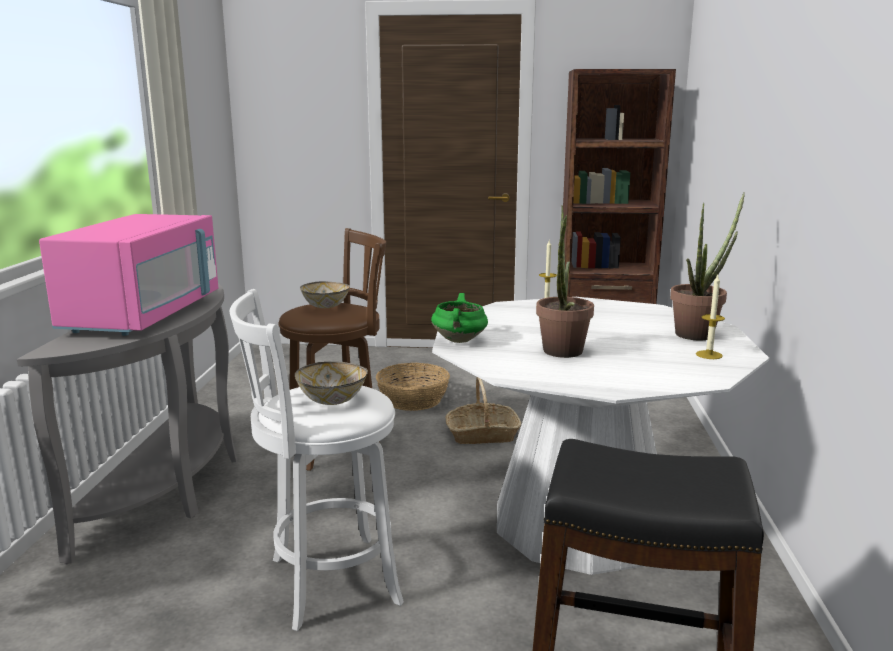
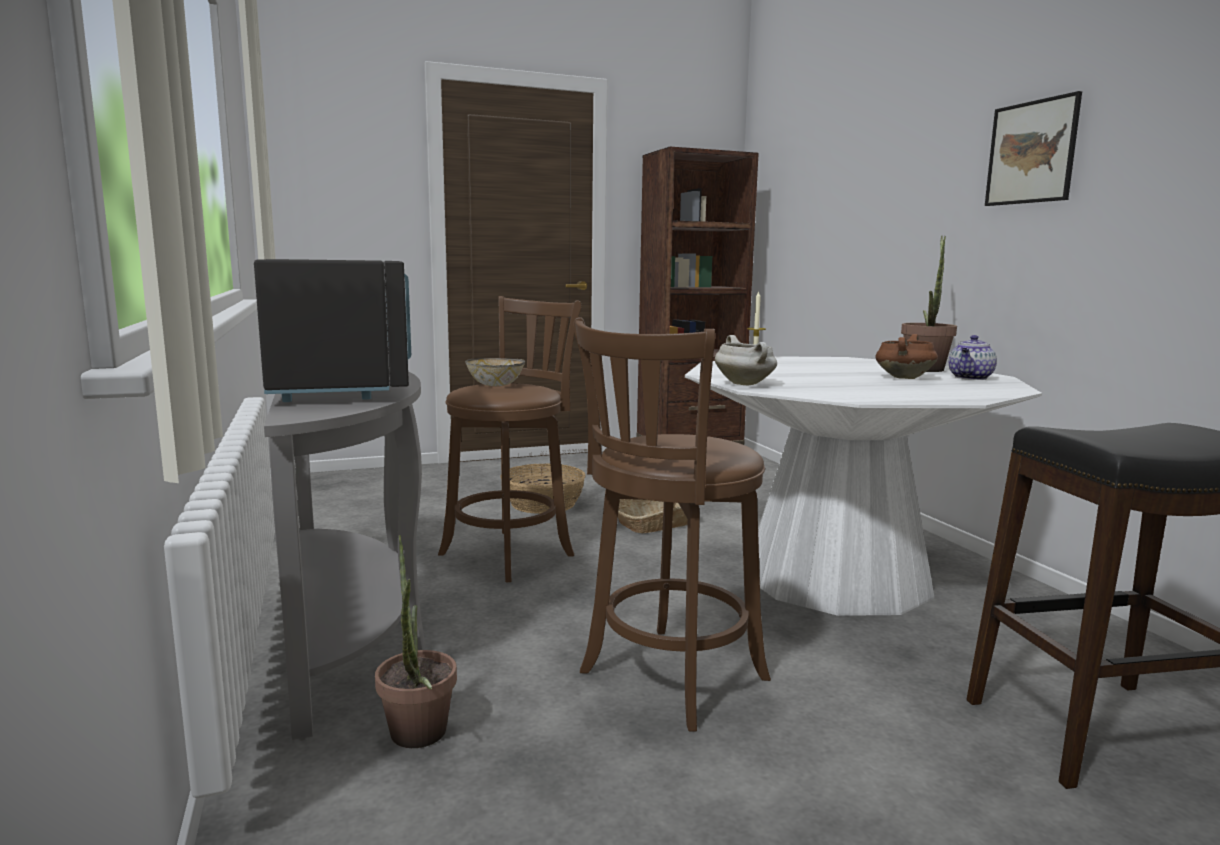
camera: 25 degrees left, 5 degrees down
pink microwave [39,214,218,336] -> black microwave [254,259,411,402]
white stool [230,289,404,631] -> brown stool [573,317,771,732]
bowl [295,362,368,405] -> none
green cooking pot [431,293,488,343] -> white cooking pot [715,335,777,385]
potted plant [536,205,594,358] -> potted plant moved to [375,535,457,748]
candle [696,275,725,359] -> teapot [949,335,997,380]
none -> brown cooking pot [875,334,938,379]
none -> picture [985,91,1082,206]

